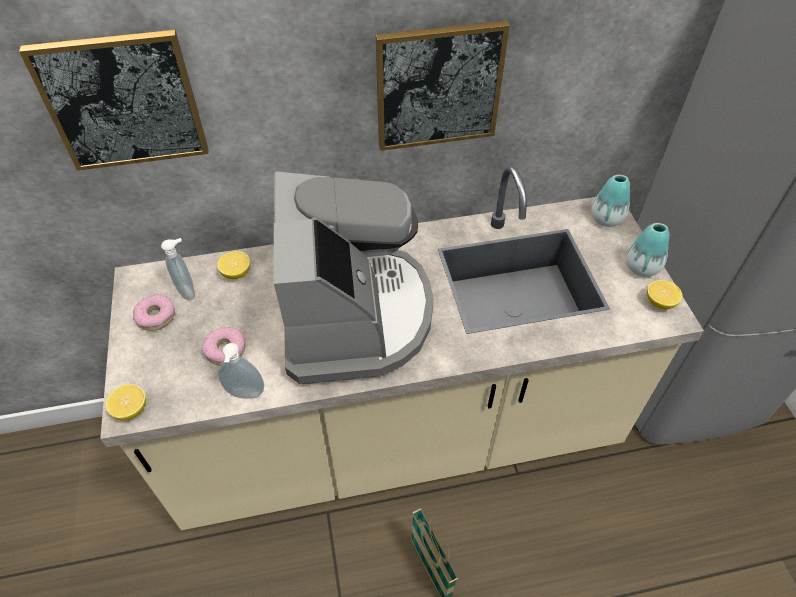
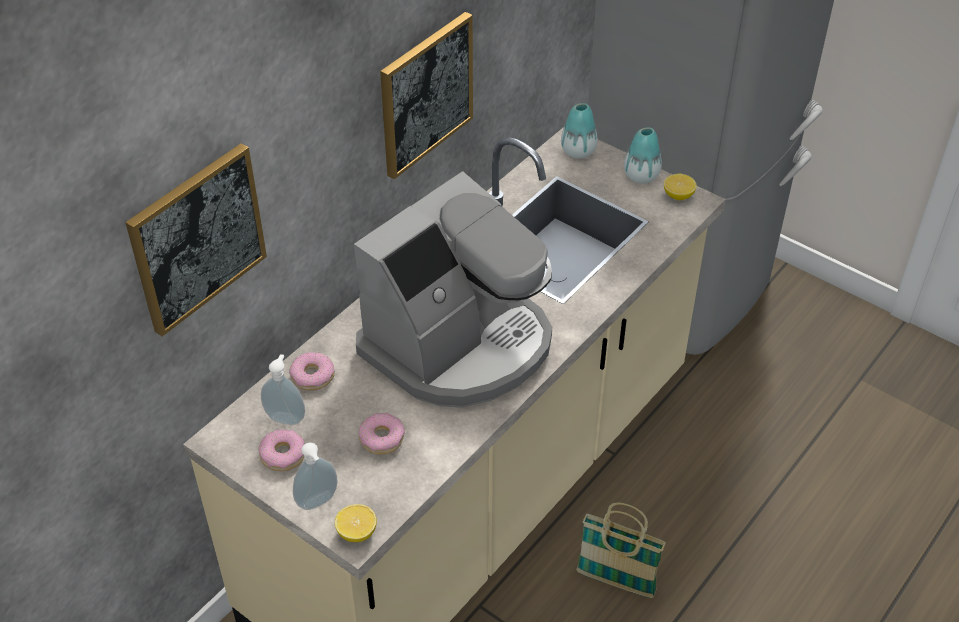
camera: 40 degrees left, 5 degrees down
lemon [217,251,250,279] -> donut [289,352,335,391]
soap dispenser [218,343,264,399] -> soap dispenser moved to [293,443,337,510]
coffee machine [274,171,434,384] -> coffee machine turned 90 degrees clockwise [354,171,552,408]

